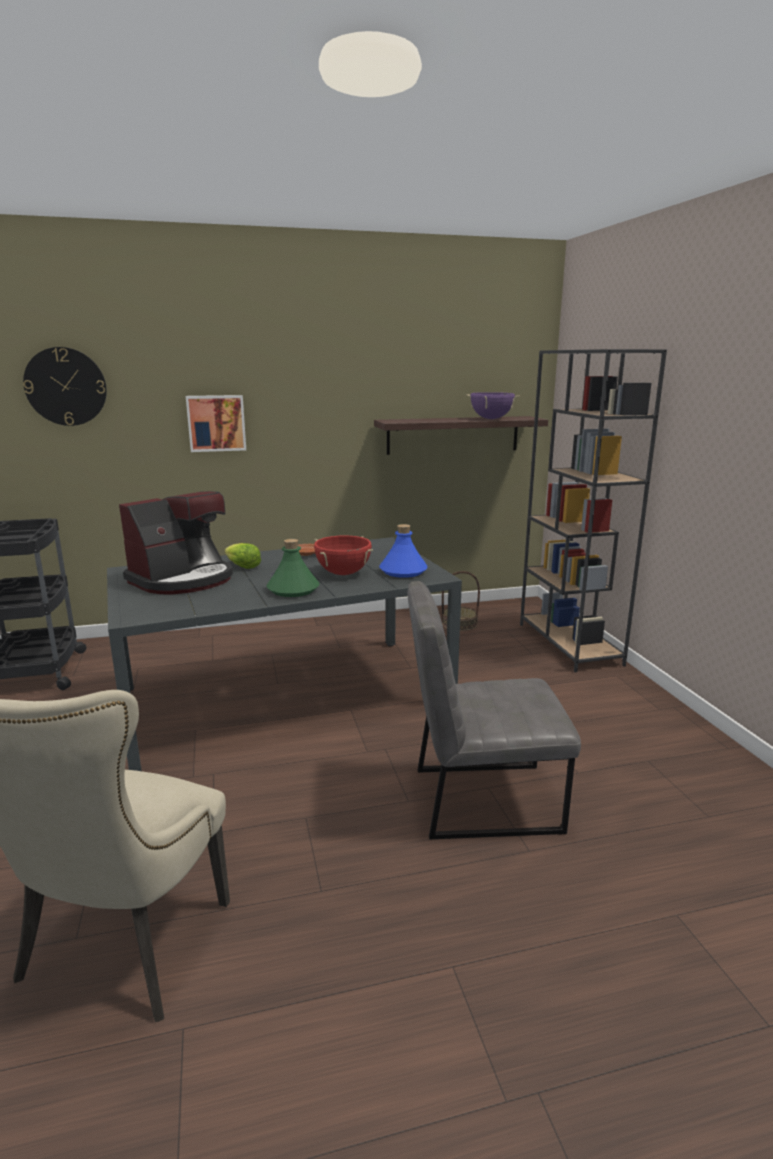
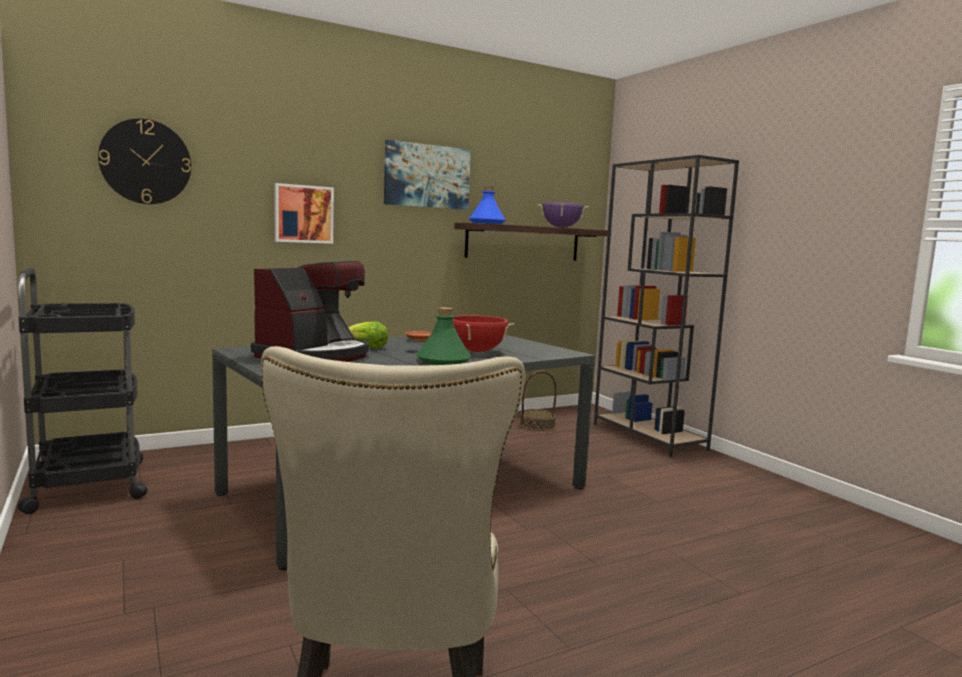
camera: 15 degrees left, 10 degrees down
blue bottle [379,524,428,578] -> blue bottle moved to [469,186,506,224]
grey chair [407,581,581,839] -> none
none -> picture [384,140,471,210]

